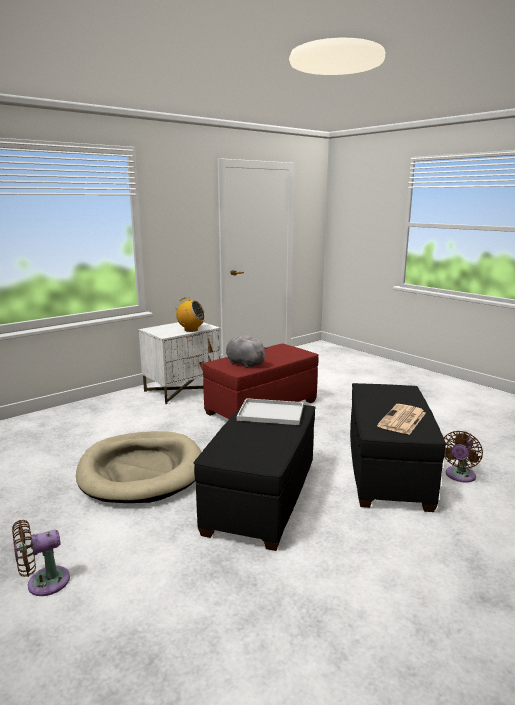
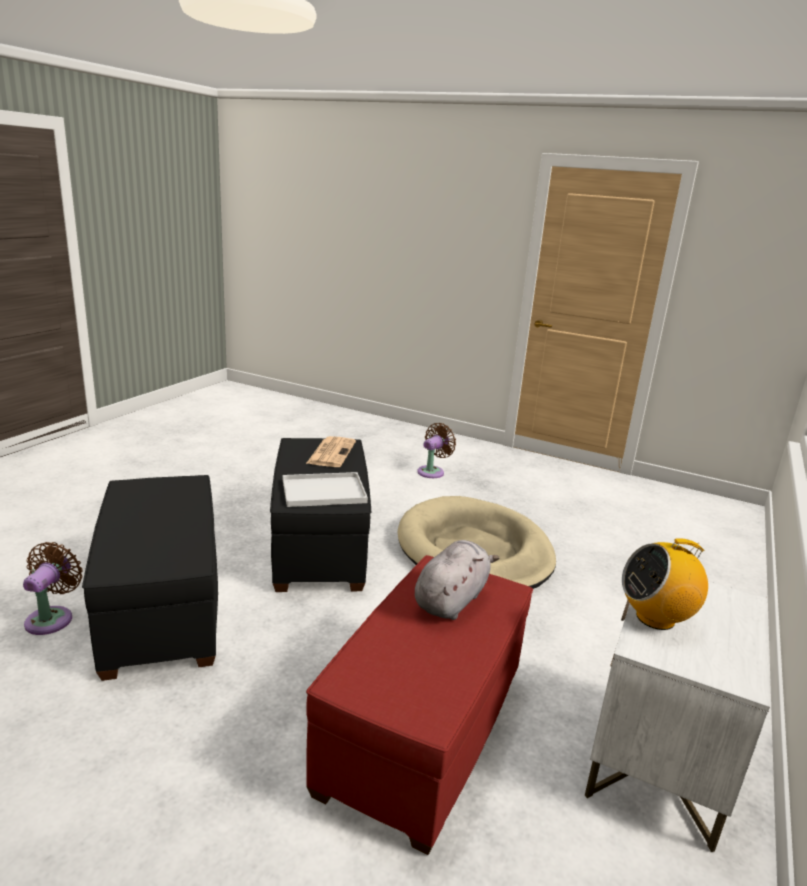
camera: 155 degrees right, 5 degrees up
grey plush toy [226,335,268,368] -> grey plush toy turned 75 degrees counterclockwise [415,540,499,620]
newspaper [377,404,426,435] -> newspaper moved to [306,436,356,467]

